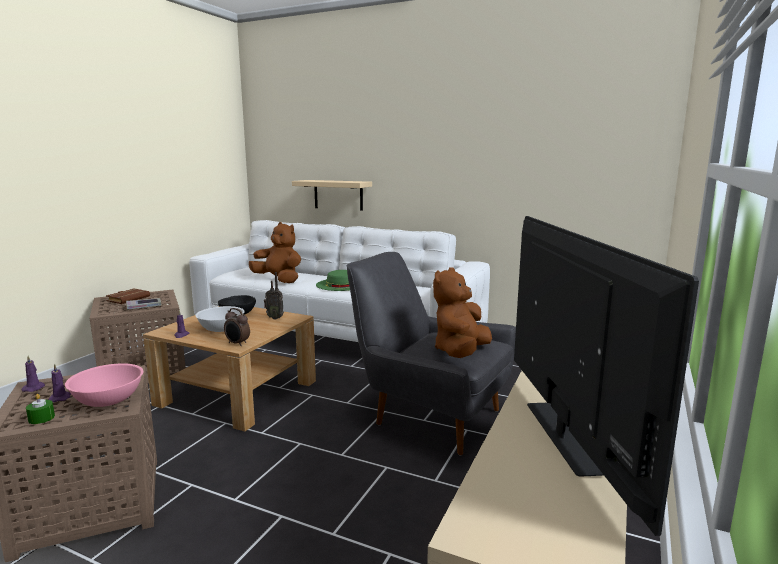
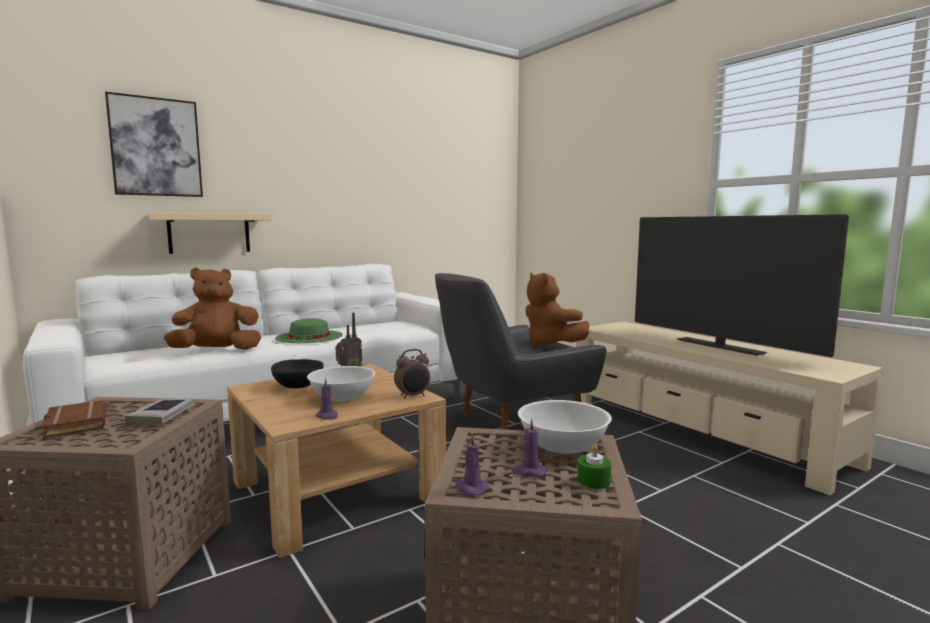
camera: 60 degrees left, 5 degrees down
pink bowl [65,363,143,407] -> white bowl [518,400,612,454]
television [514,216,699,536] -> television turned 150 degrees counterclockwise [635,214,849,357]
none -> picture [105,92,203,197]

